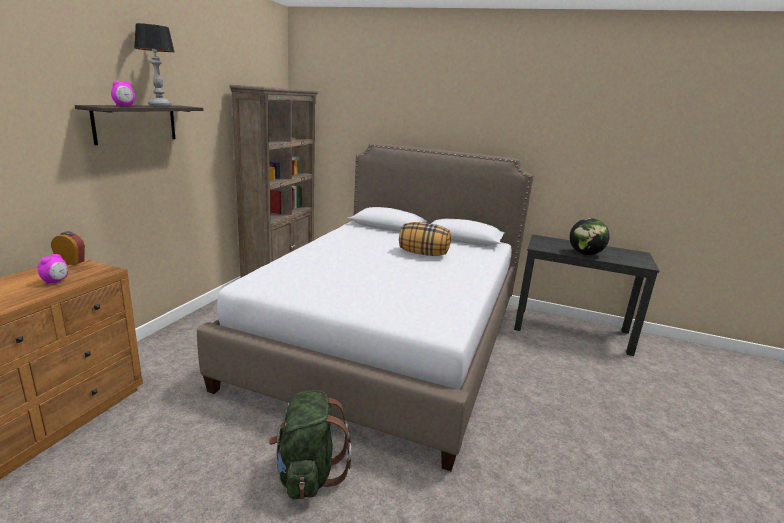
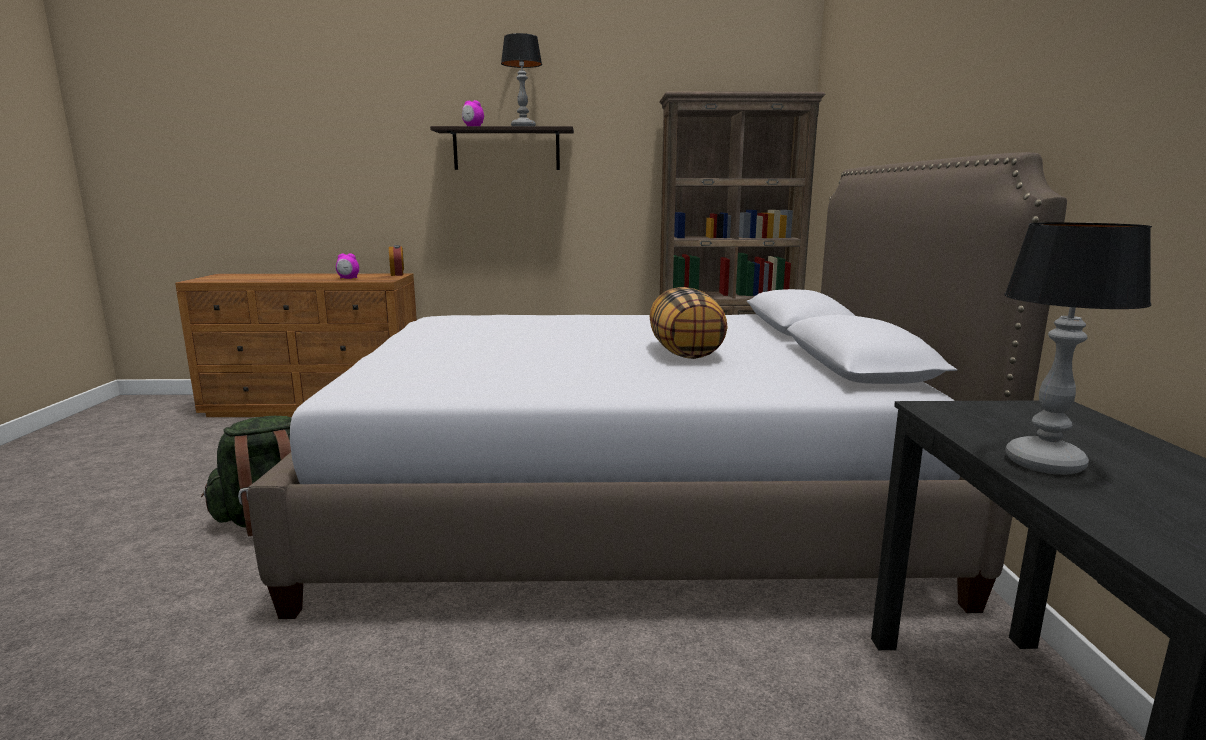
camera: 70 degrees right, 5 degrees down
globe [570,218,610,255] -> table lamp [1004,222,1152,475]

